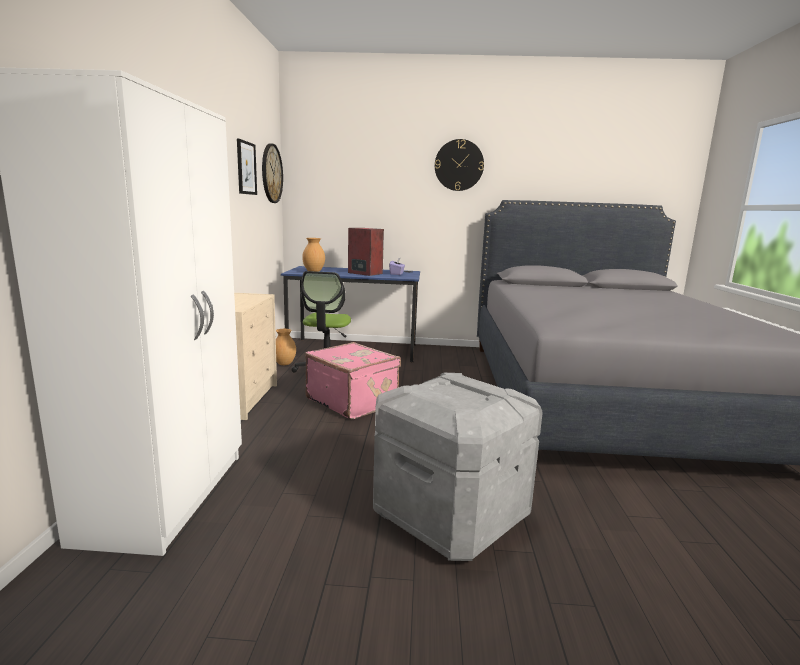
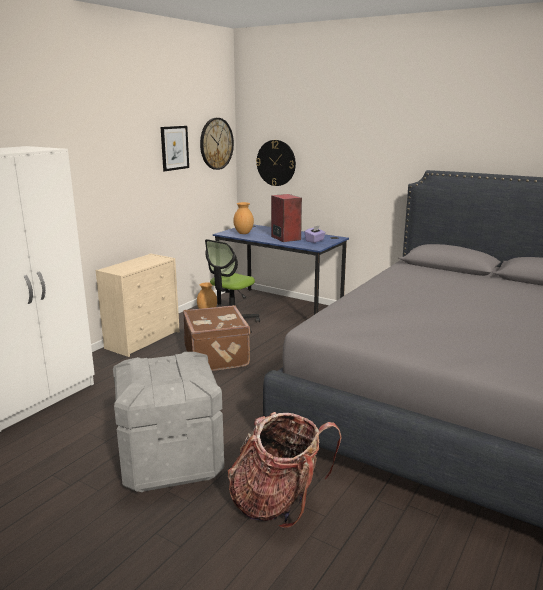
camera: 30 degrees right, 5 degrees up
pink suitcase [305,342,401,419] -> brown suitcase [183,305,250,371]
wall clock [435,139,484,191] -> wall clock moved to [256,140,296,186]
none -> backpack [228,412,342,528]

